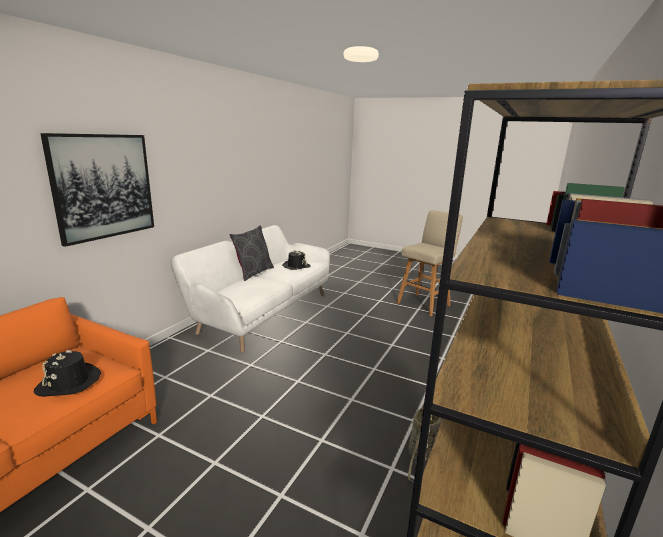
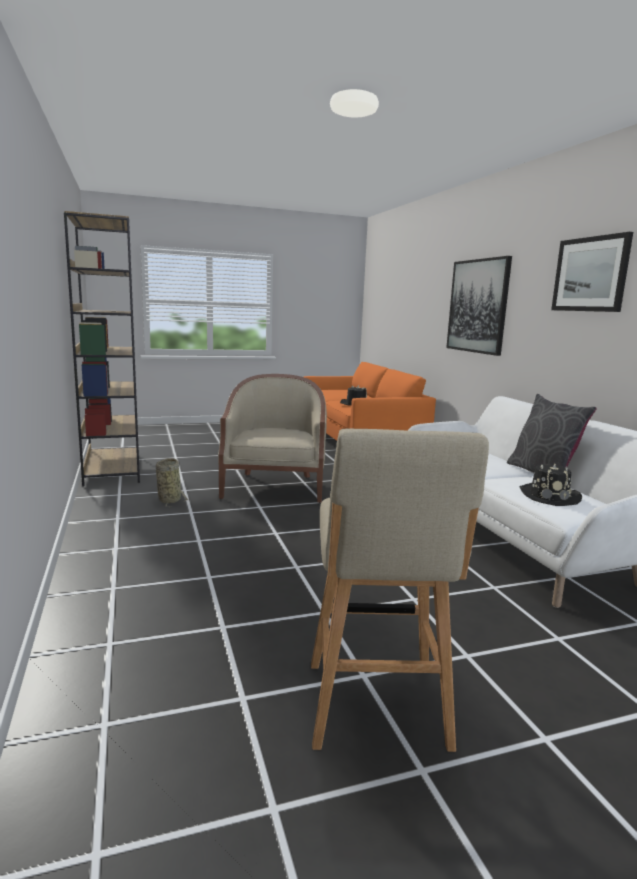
camera: 135 degrees right, 5 degrees down
none -> beige armchair [218,374,327,503]
none -> picture [551,232,633,312]

